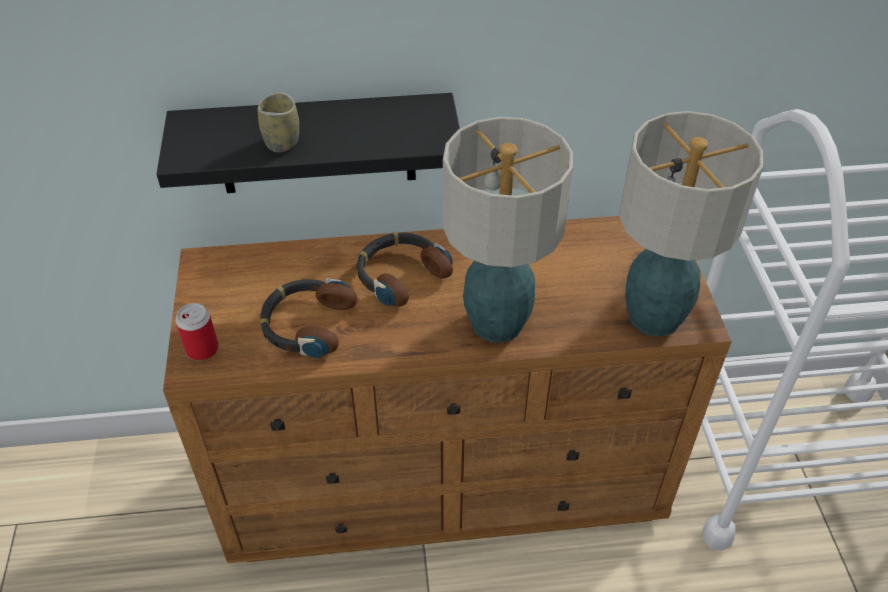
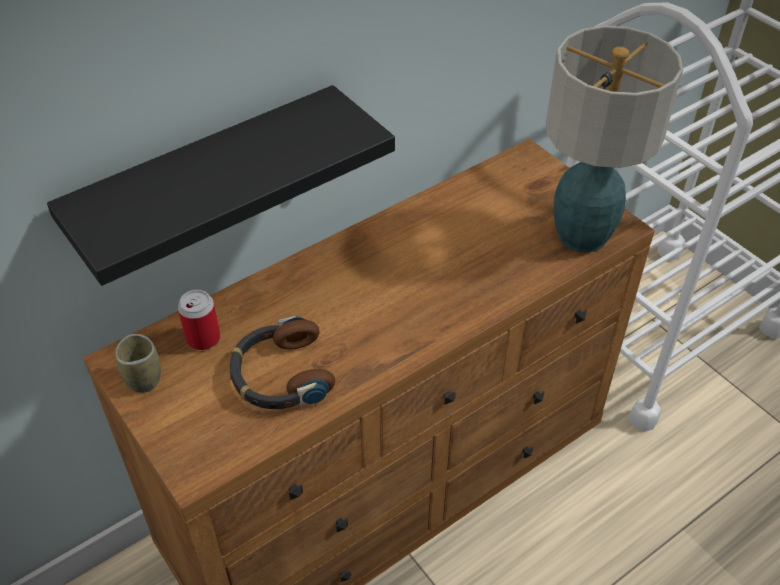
camera: 30 degrees left, 0 degrees up
can [175,303,219,361] -> can moved to [178,290,220,350]
cup [258,92,299,153] -> cup moved to [115,334,161,393]
headphones [356,232,453,306] -> none
table lamp [443,117,573,343] -> none

